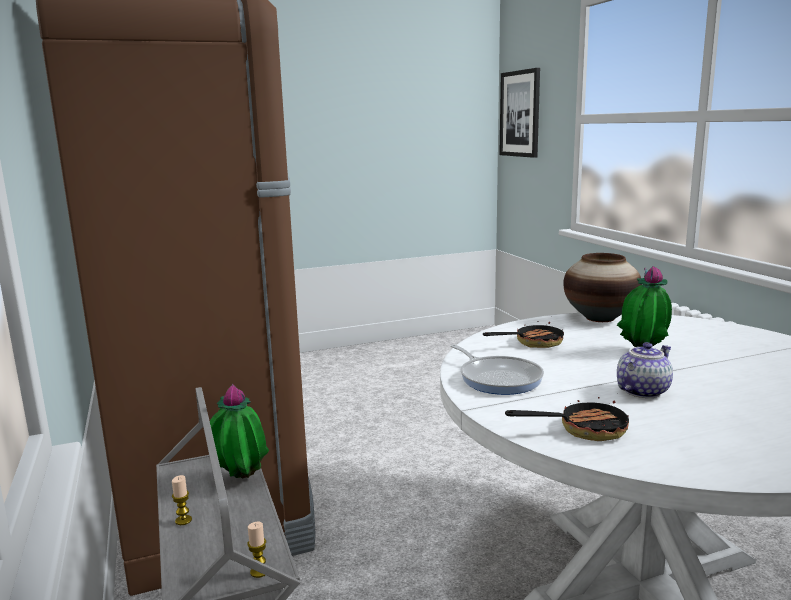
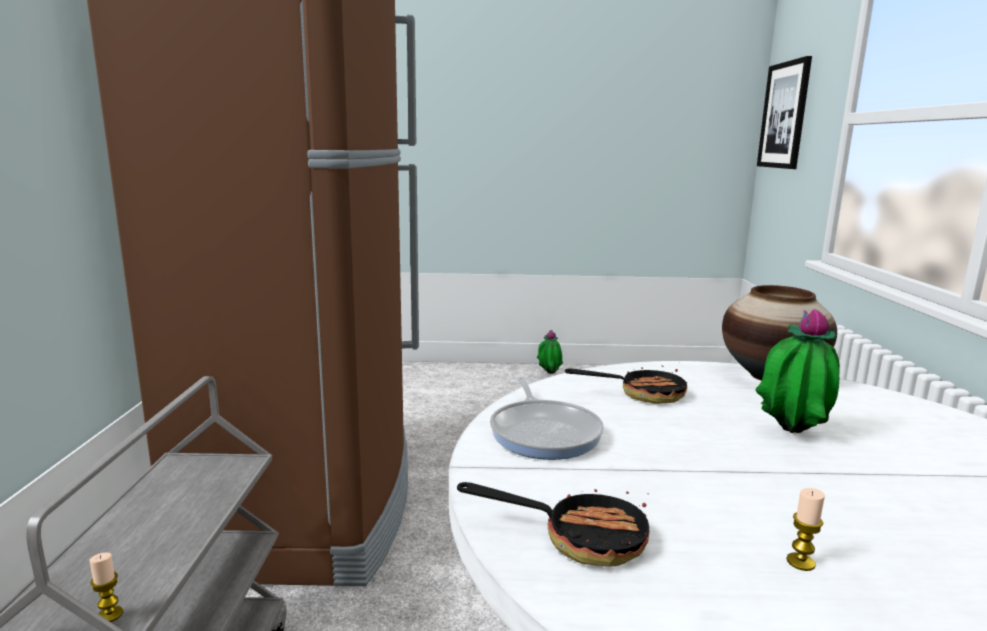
camera: 20 degrees right, 0 degrees up
candle [172,475,192,525] -> candle moved to [786,488,825,571]
potted plant [210,384,269,478] -> potted plant moved to [537,330,563,374]
teapot [617,342,673,398] -> none

